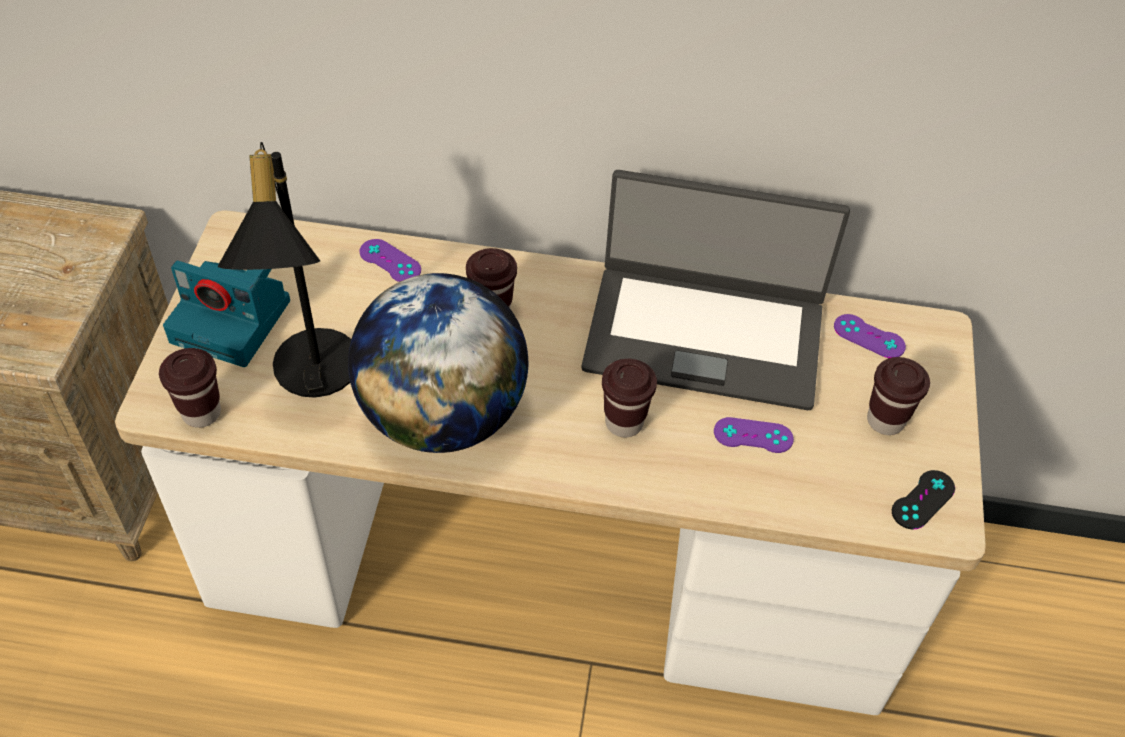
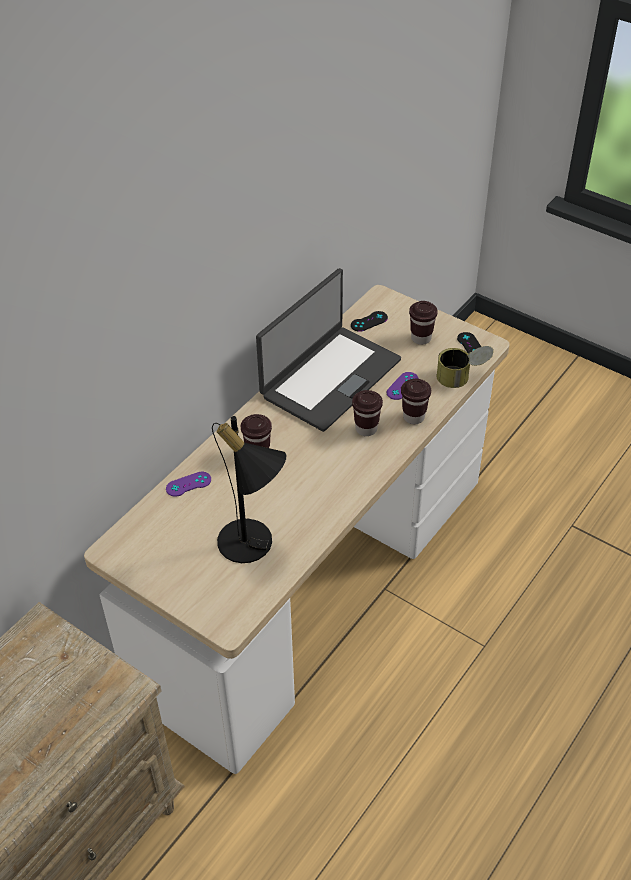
camera: 60 degrees left, 5 degrees down
brown cup [159,348,221,428] -> brown cup moved to [401,379,431,424]
camera [163,261,290,367] -> none
globe [348,273,529,453] -> none
purple game controller [834,314,906,358] -> black game controller [351,311,388,332]
none -> can [436,346,494,388]

